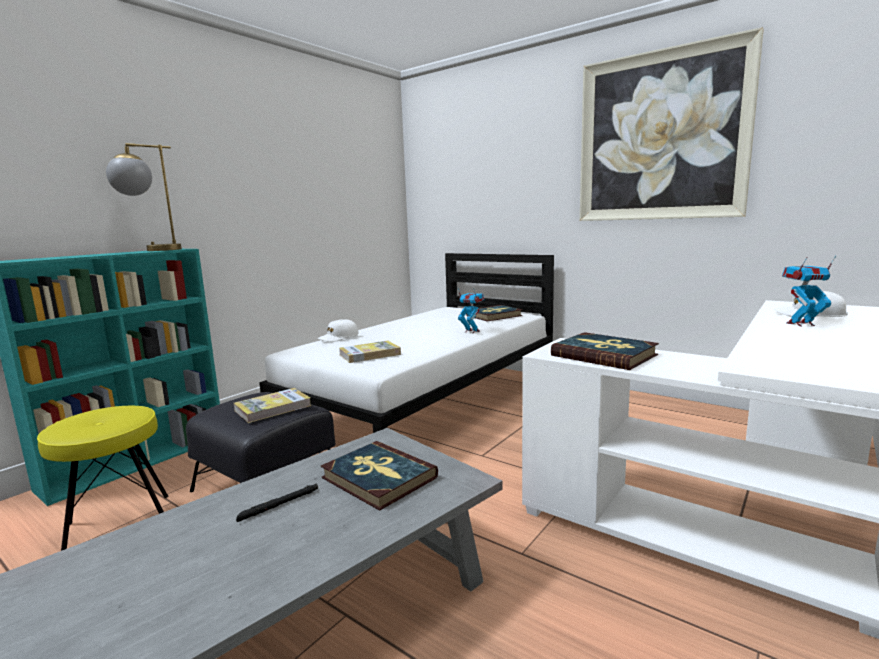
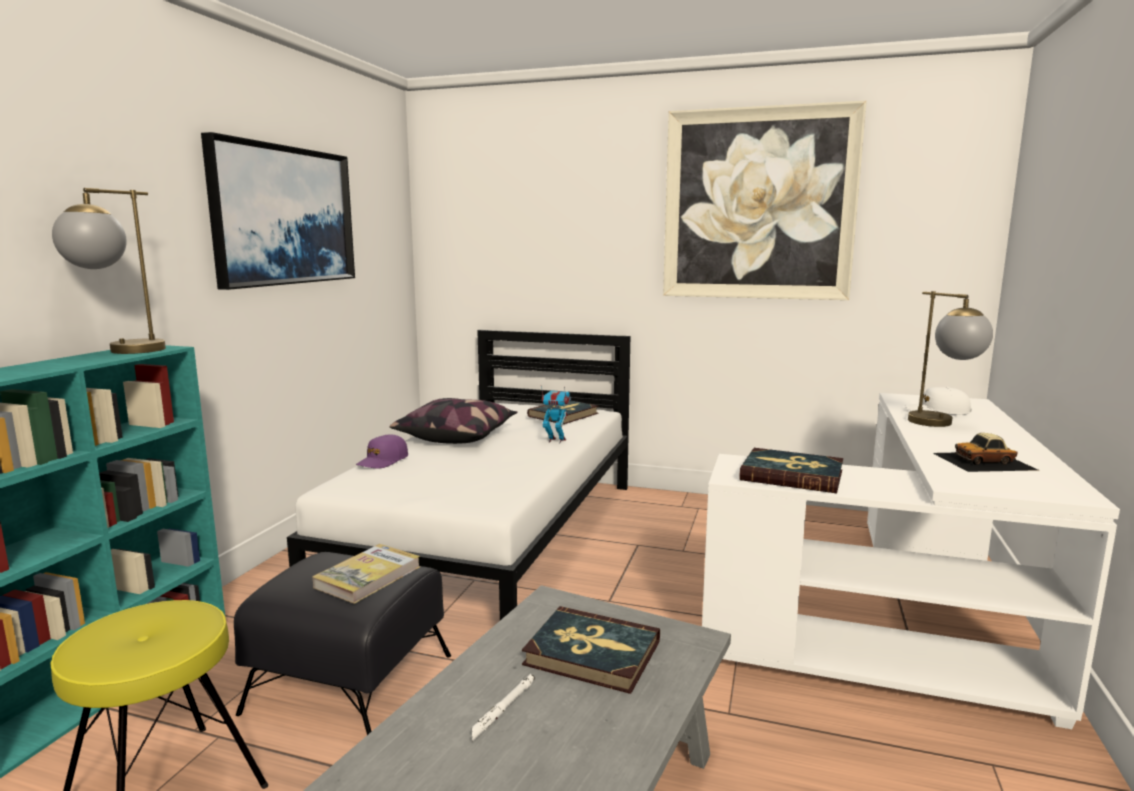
camera: 20 degrees left, 0 degrees up
black flashlight [236,483,318,522] -> white flashlight [472,674,535,742]
white cap [317,319,359,342] -> purple cap [356,434,408,468]
book [339,341,401,363] -> none
toy robot [782,256,836,327] -> table lamp [908,291,993,427]
none -> picture [201,132,355,290]
none -> pillow [389,398,517,444]
none -> toy car [933,433,1038,472]

